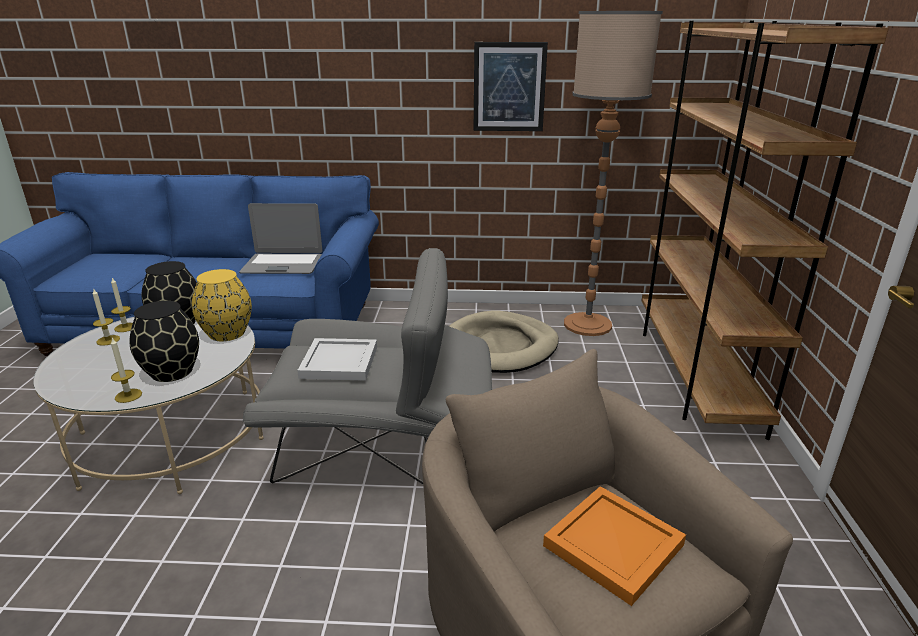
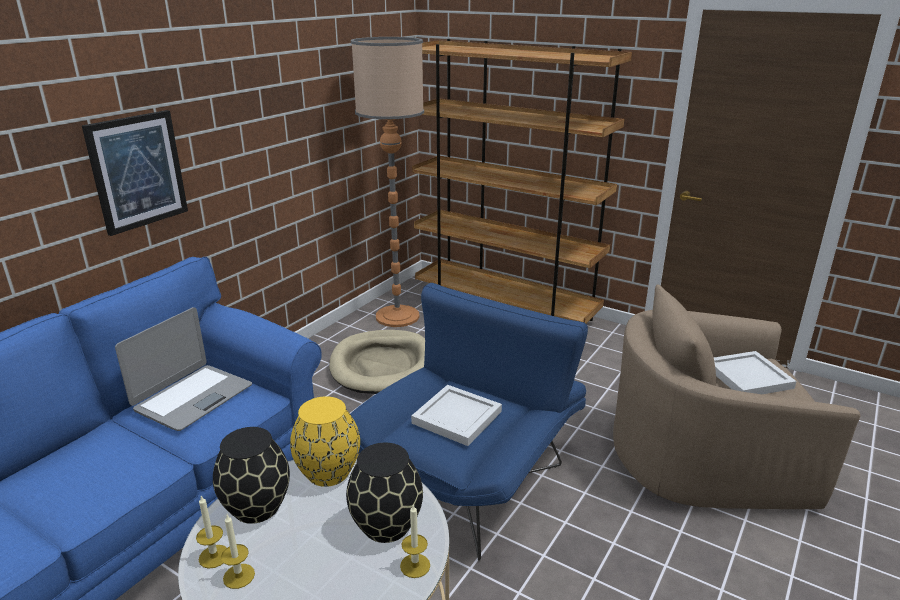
camera: 60 degrees left, 0 degrees up
grey armchair [243,248,492,484] -> blue armchair [350,283,588,561]
picture [474,42,548,131] -> picture moved to [82,110,188,236]
orange tray [543,486,686,606] -> white tray [714,351,797,394]

